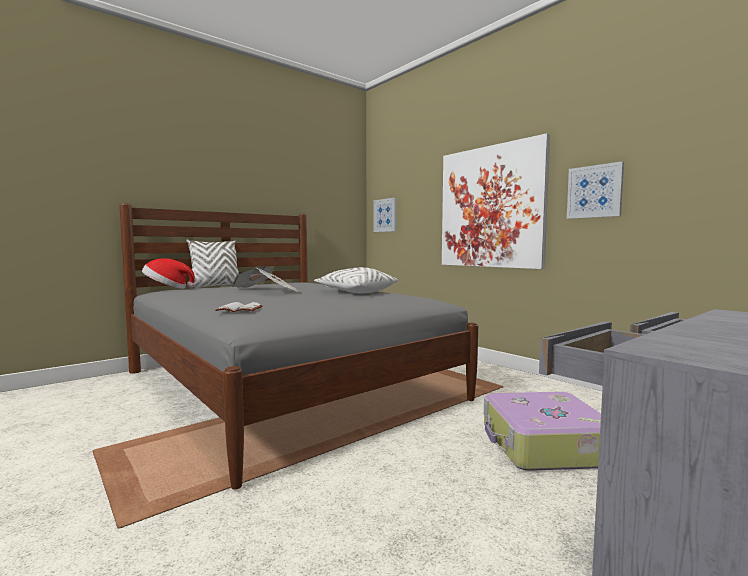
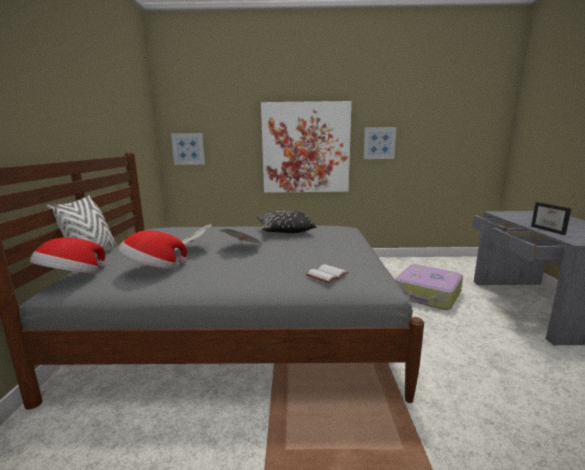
camera: 50 degrees left, 10 degrees up
white pillow [314,267,398,293] -> black pillow [257,210,317,233]
none -> hat [119,230,187,269]
none -> picture frame [531,202,571,235]

